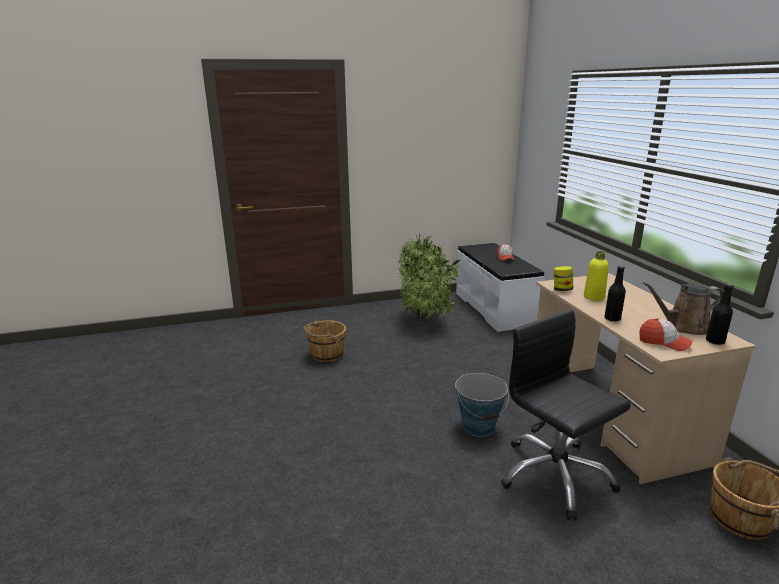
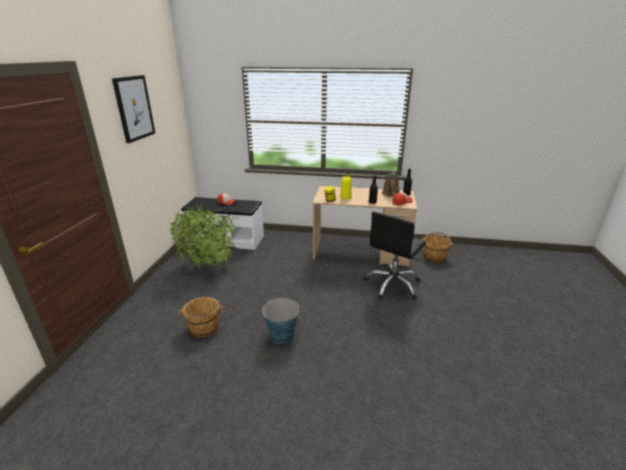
camera: 65 degrees left, 5 degrees up
bucket [455,373,509,437] -> bucket moved to [262,297,300,344]
black office chair [501,309,631,520] -> black office chair turned 45 degrees counterclockwise [363,211,426,300]
none -> picture [112,75,155,143]

